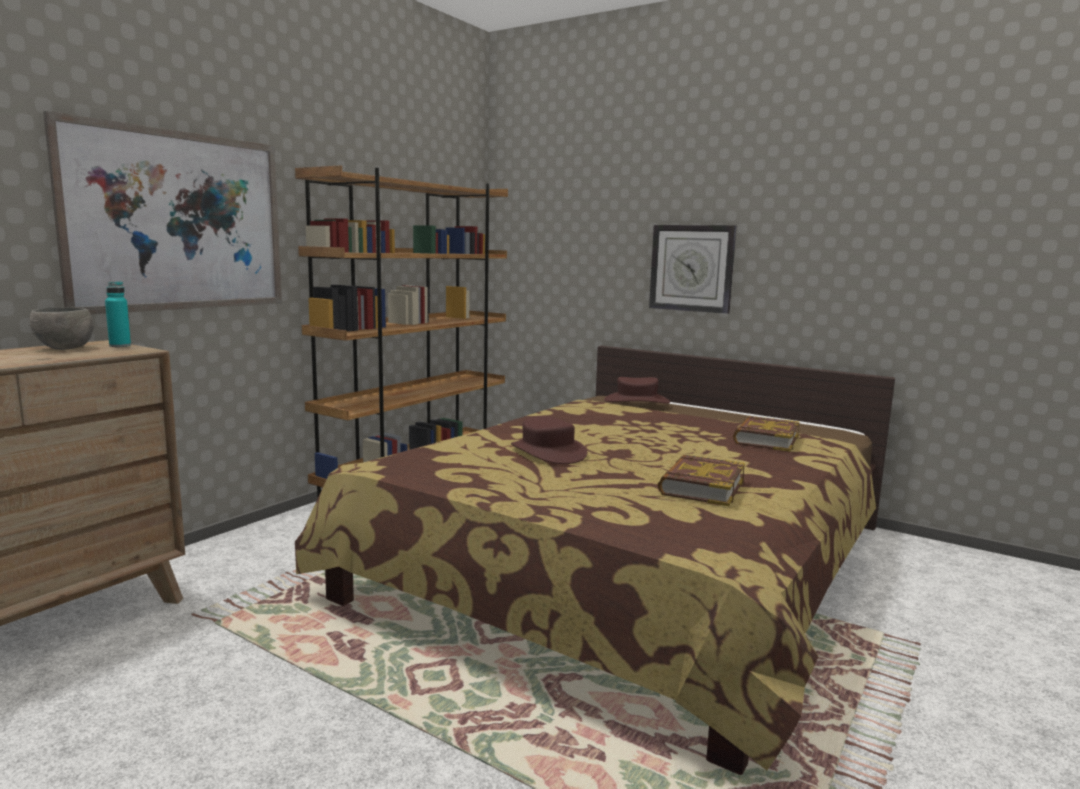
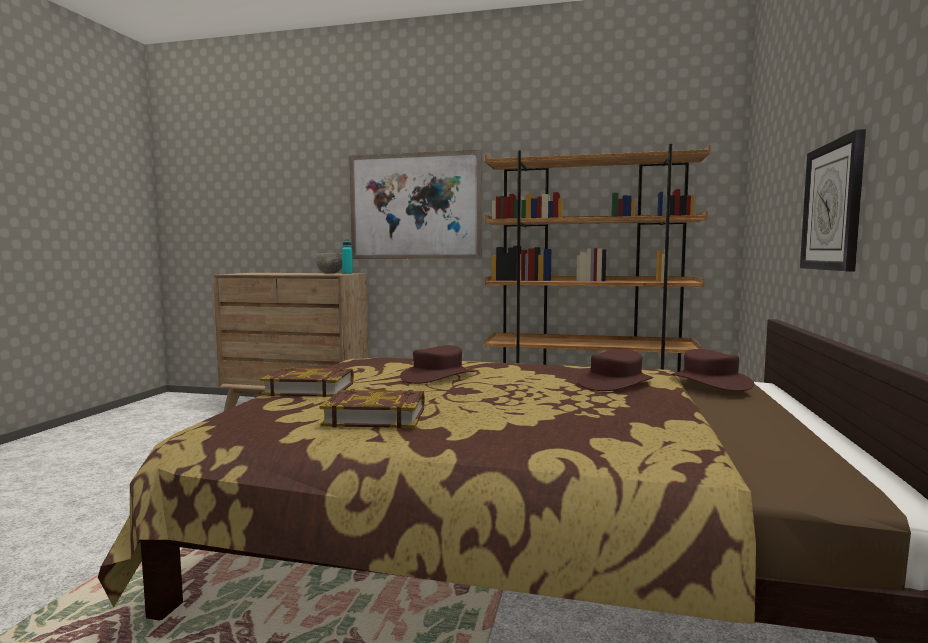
camera: 70 degrees right, 5 degrees down
book [733,416,800,451] -> book moved to [260,367,354,397]
none -> brown hat [578,349,653,391]

